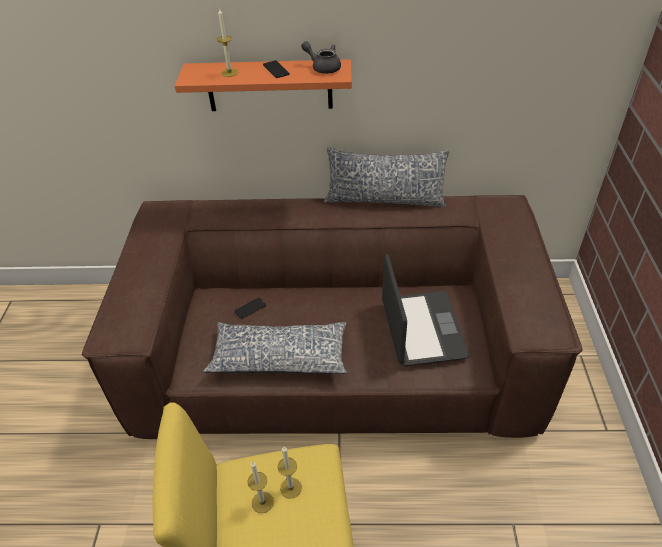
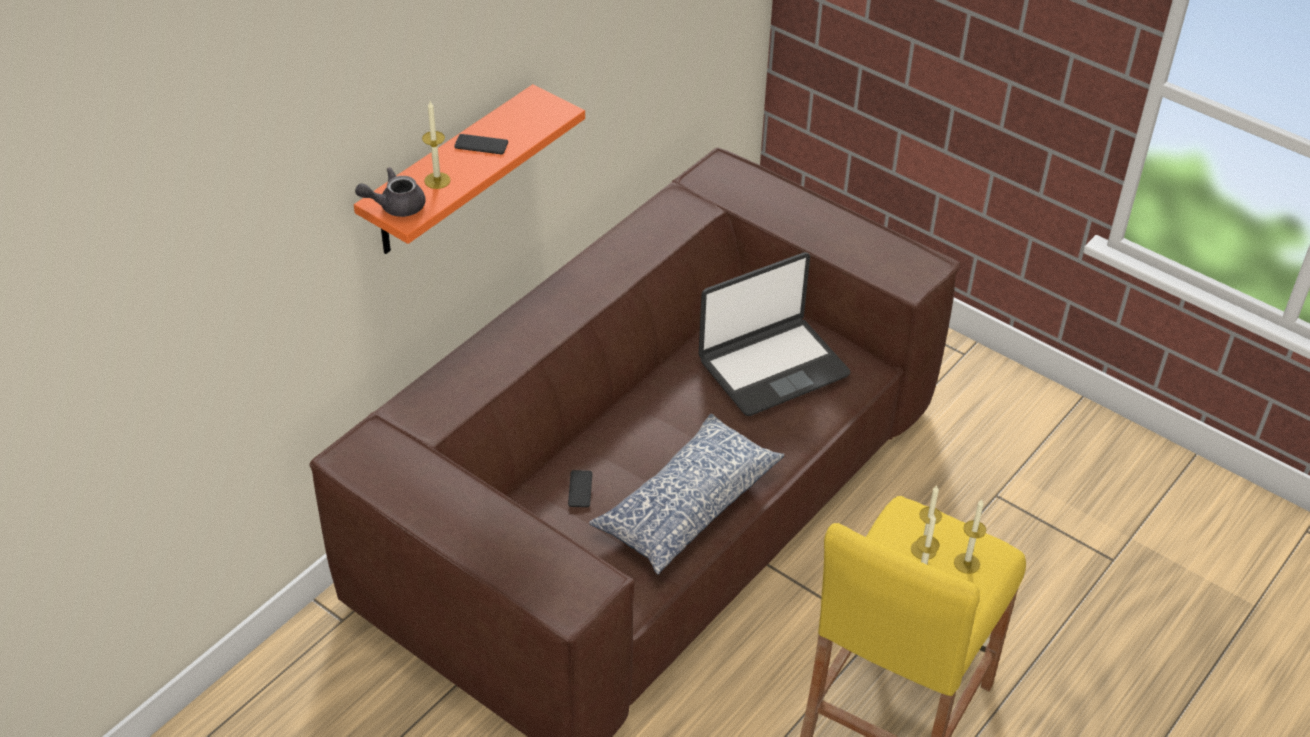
camera: 55 degrees left, 0 degrees up
grey teapot [301,41,341,74] -> grey teapot moved to [355,167,426,217]
pillow [324,147,450,207] -> none
laptop [382,254,469,366] -> laptop turned 120 degrees clockwise [699,253,851,416]
none -> candle [954,500,986,574]

